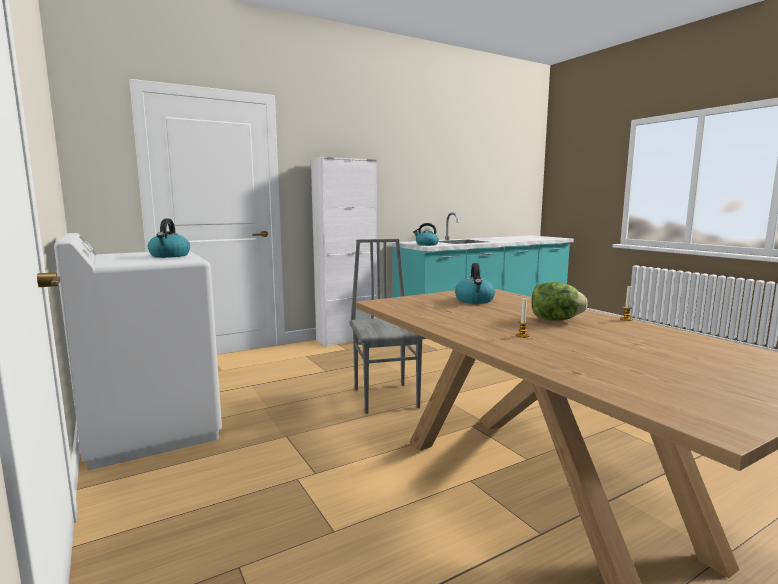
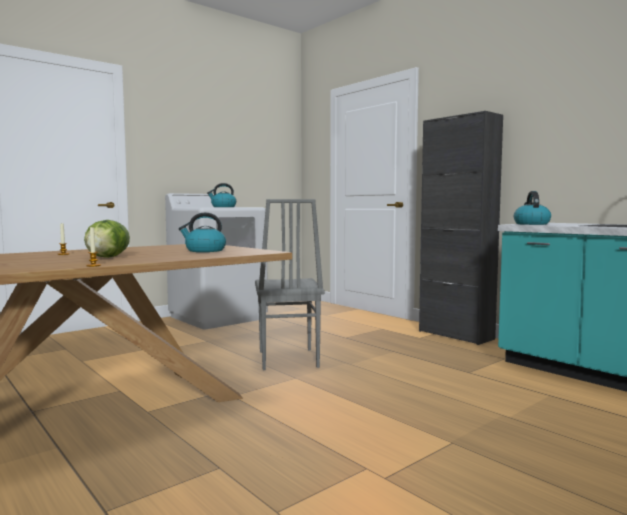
camera: 80 degrees right, 5 degrees down
white cabinet [311,157,377,347] -> black cabinet [419,111,503,345]
grey chair [350,239,427,414] -> grey chair turned 105 degrees clockwise [255,199,324,370]

